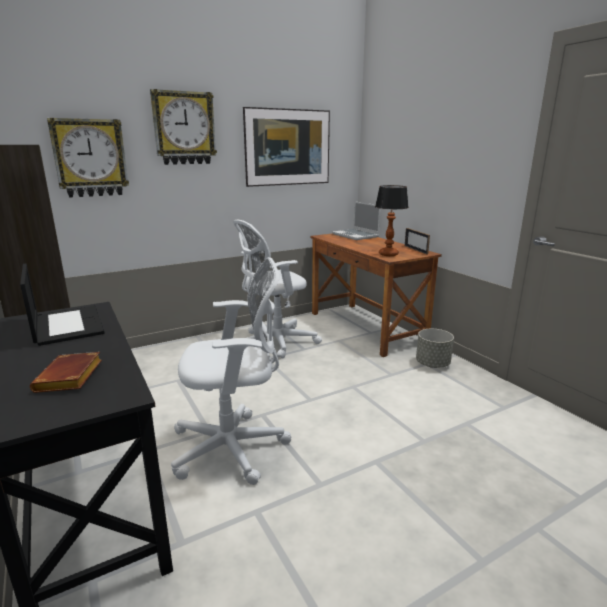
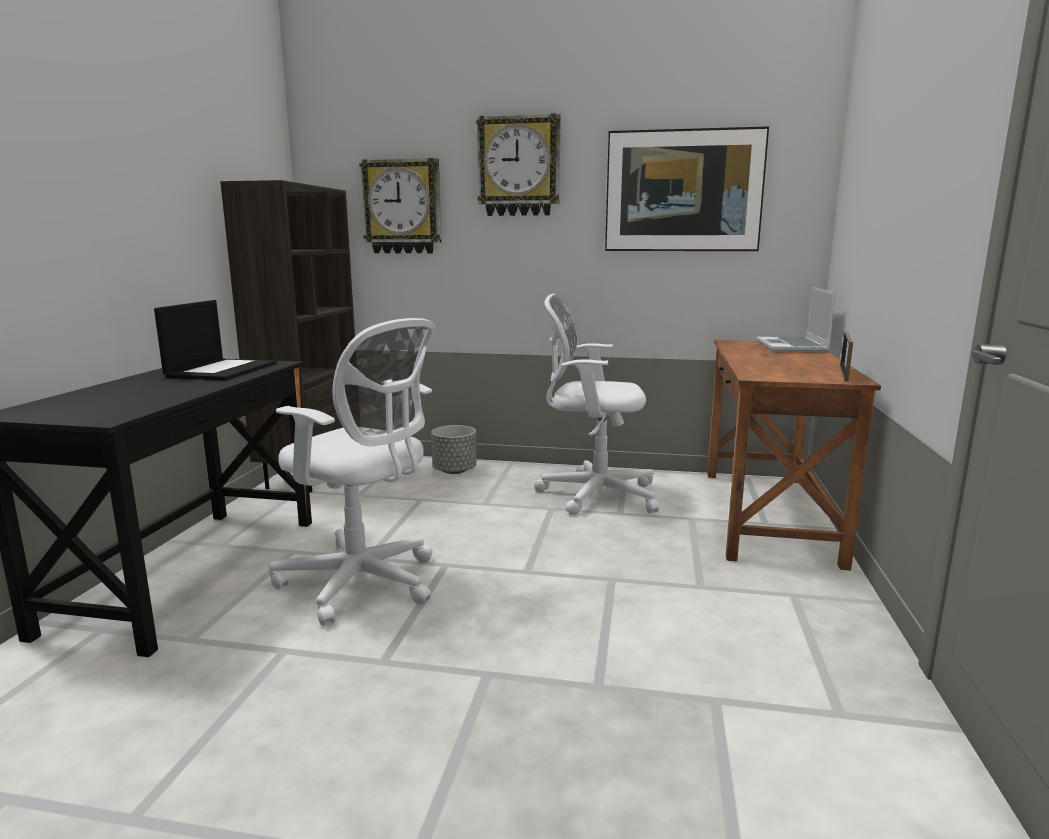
camera: 40 degrees right, 5 degrees down
brown book [30,352,102,393] -> none
table lamp [375,185,409,256] -> none
grey planter [416,329,454,368] -> grey planter moved to [431,425,476,474]

